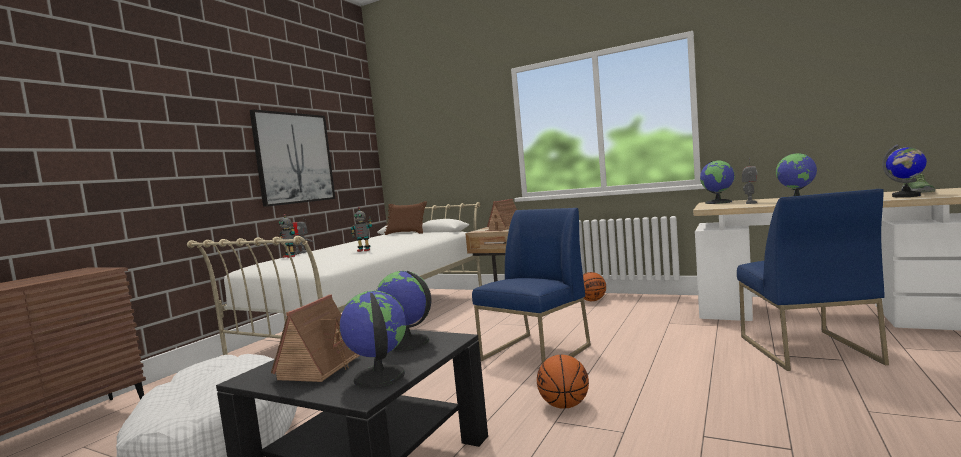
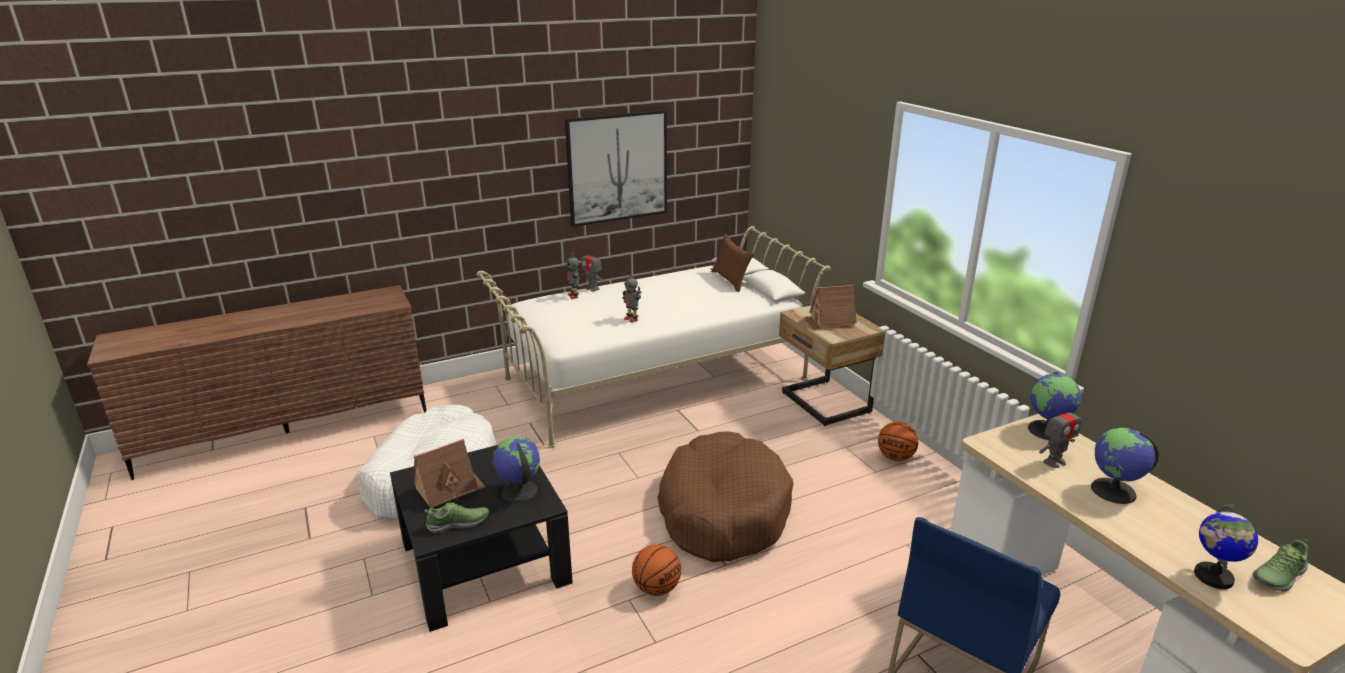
camera: 35 degrees right, 20 degrees up
globe [339,291,406,388] -> shoe [424,502,489,533]
blue chair [472,208,591,364] -> brown dog bed [657,432,794,562]

